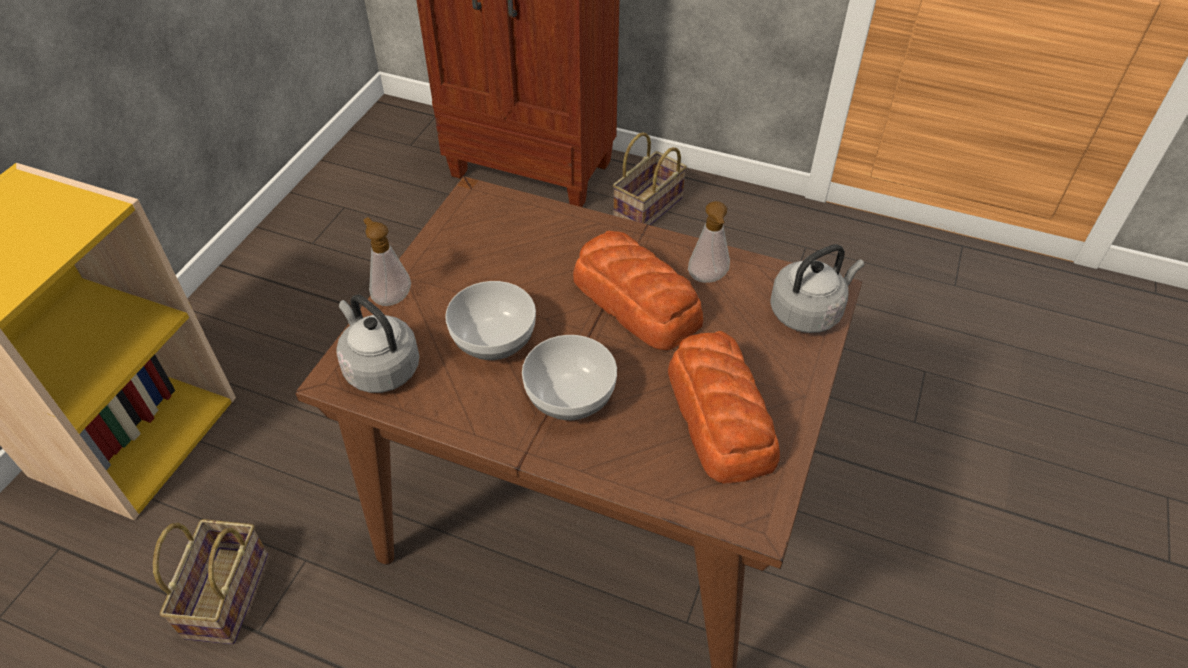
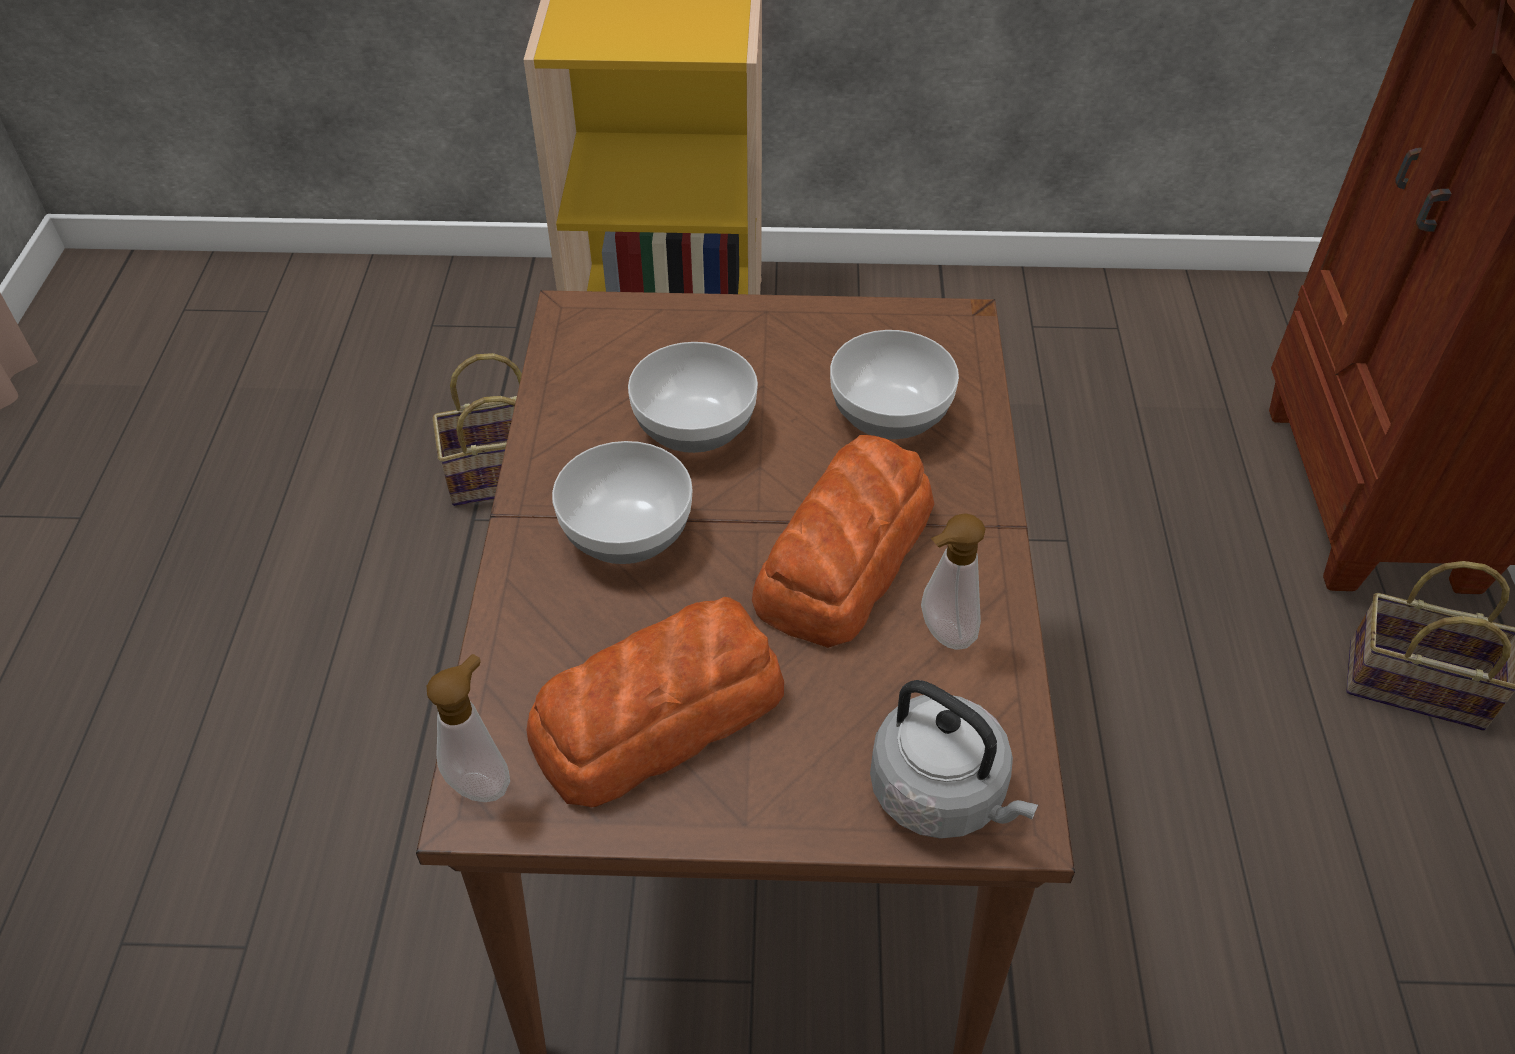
camera: 70 degrees right, 0 degrees up
grey kettle [336,295,419,393] -> none
soap dispenser [364,217,411,306] -> soap dispenser moved to [427,654,510,802]
none -> bowl [830,330,959,439]

